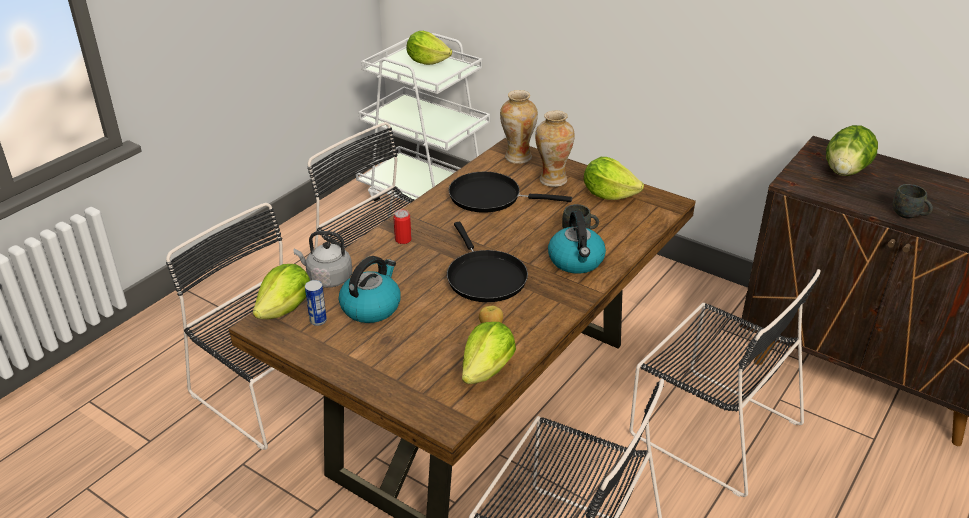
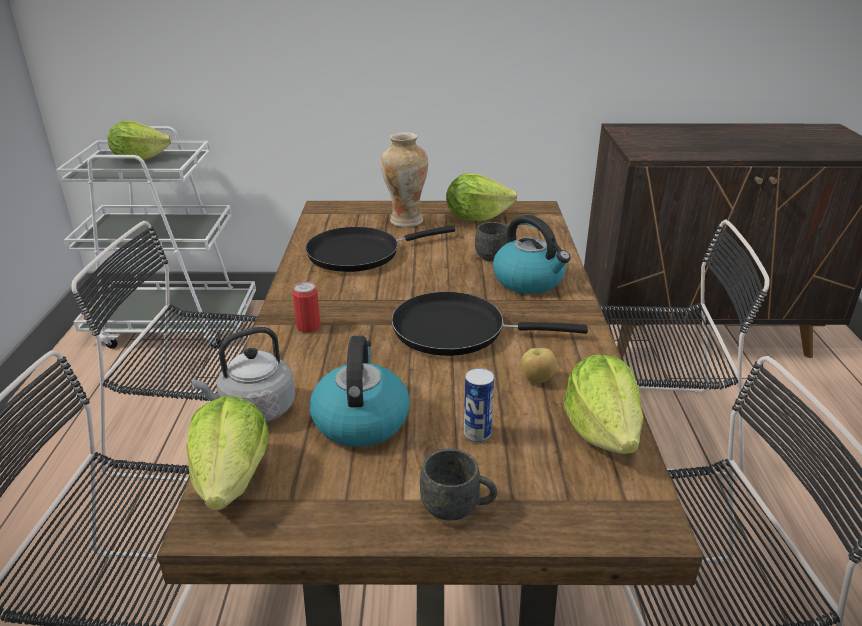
camera: 35 degrees left, 5 degrees down
can [305,280,327,326] -> can moved to [464,368,494,443]
black frying pan [447,222,528,302] -> black frying pan turned 150 degrees clockwise [391,292,588,356]
vase [500,90,538,164] -> none
lettuce [826,125,878,176] -> none
grey mug [892,184,933,219] -> grey mug moved to [420,448,497,521]

